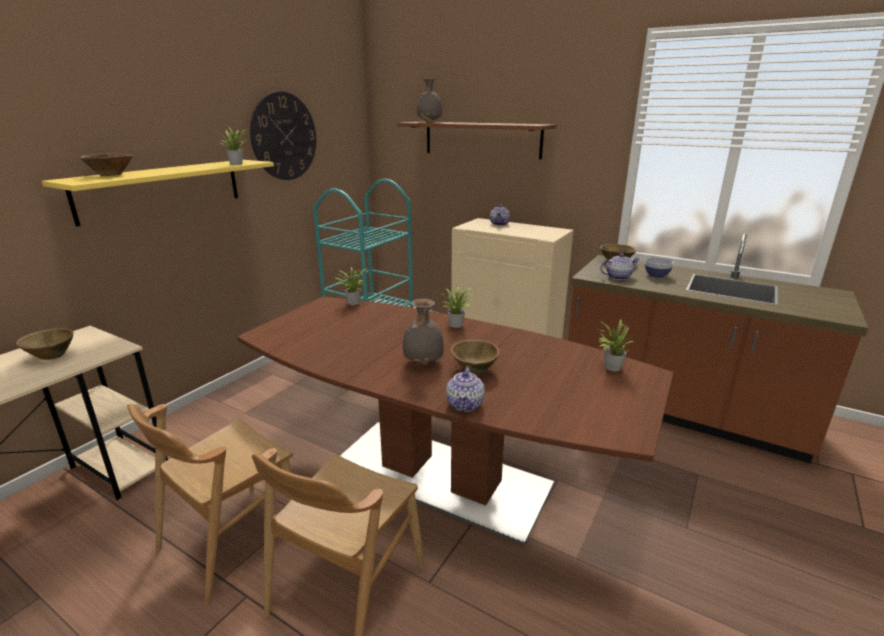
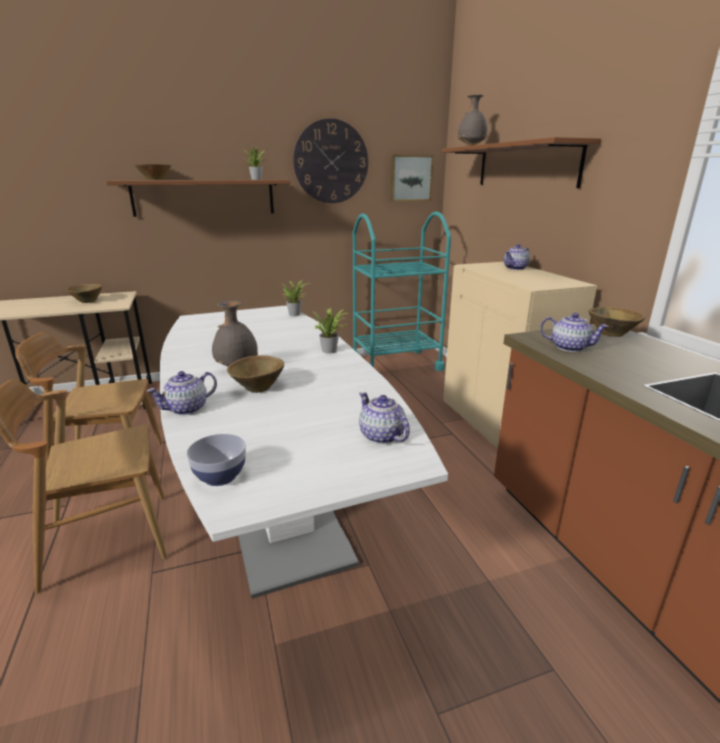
camera: 40 degrees right, 0 degrees up
yellow shelf [42,160,274,227] -> brown shelf [106,180,291,217]
brown dining table [237,297,673,546] -> white dining table [160,305,448,599]
potted plant [595,320,635,371] -> teapot [359,392,410,444]
bowl [645,257,674,278] -> bowl moved to [187,434,246,486]
none -> picture [391,155,433,202]

